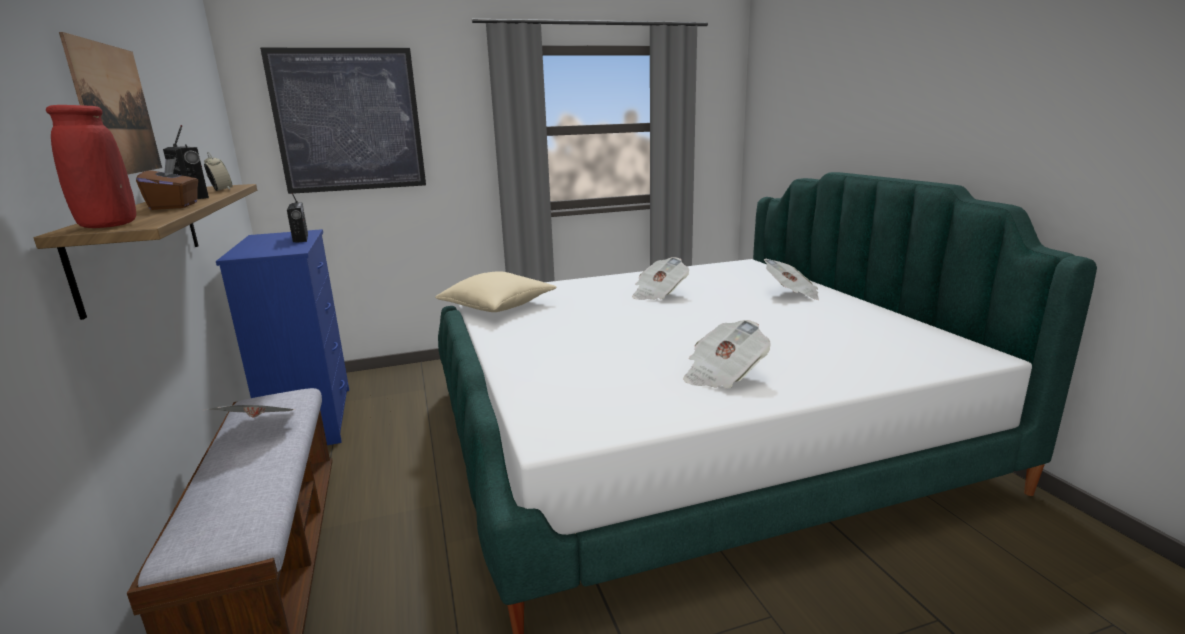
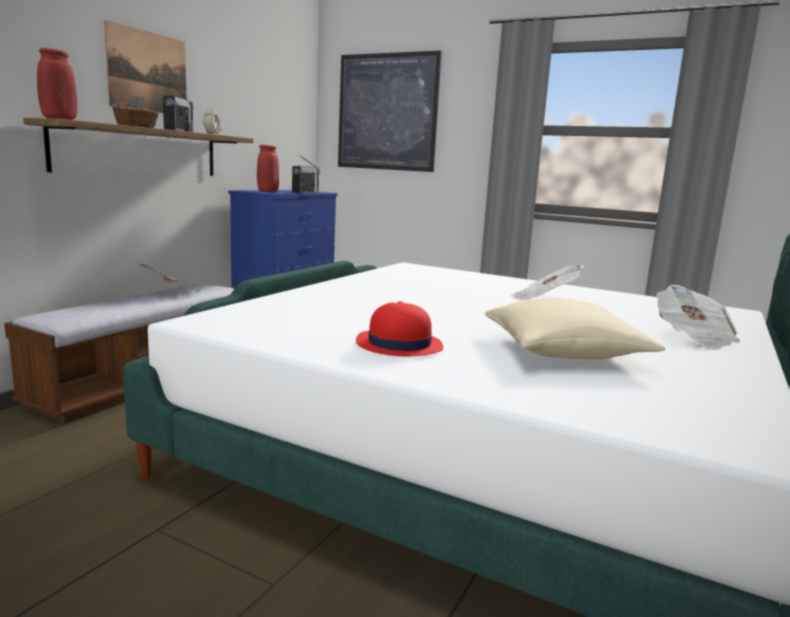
camera: 45 degrees right, 5 degrees down
beige pillow [435,271,557,312] -> beige pillow moved to [485,298,665,359]
newspaper [683,320,770,389] -> red hat [356,301,443,356]
none -> red vase [257,145,279,192]

